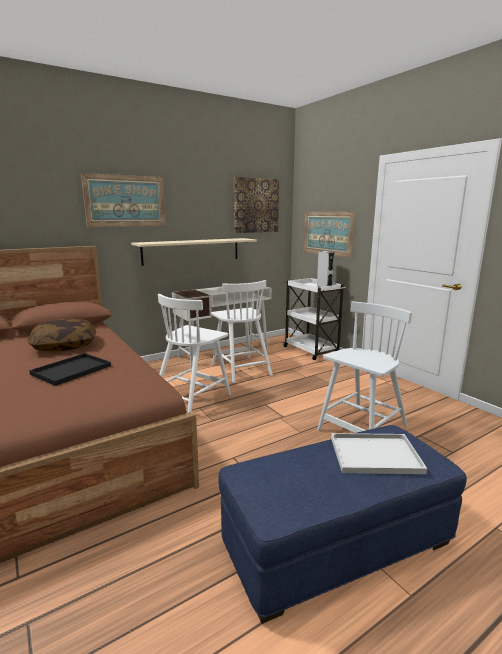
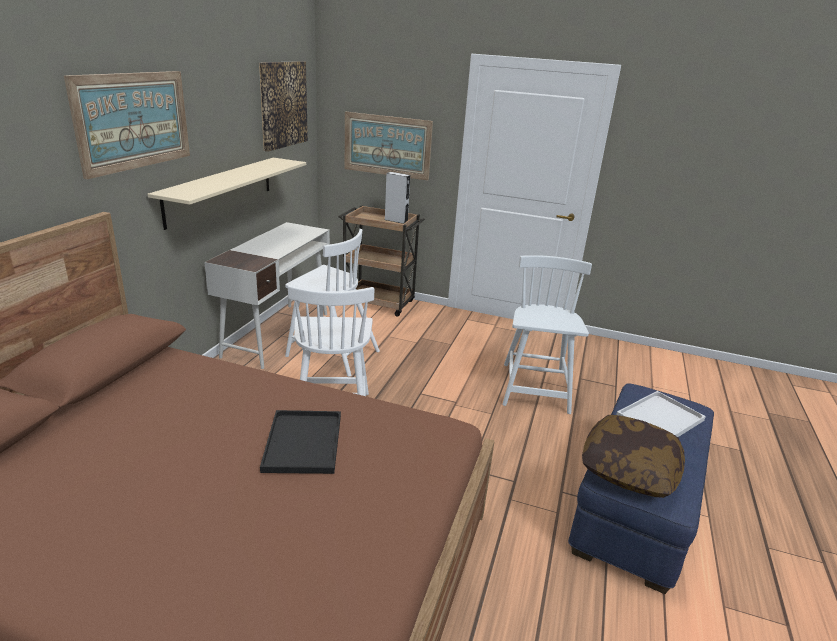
camera: 40 degrees left, 10 degrees up
pillow [28,319,96,352] -> pillow moved to [582,415,685,498]
white cart [283,278,346,360] -> brown cart [339,205,425,317]

